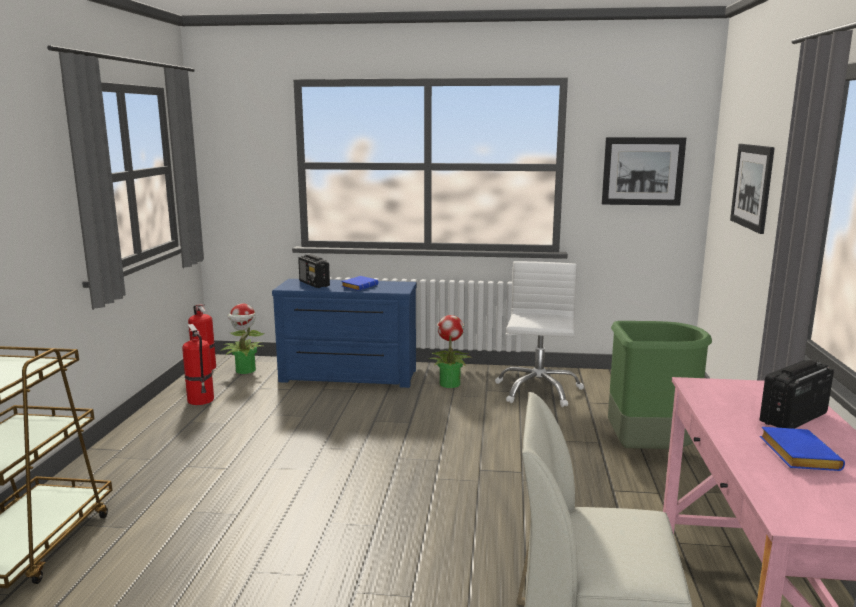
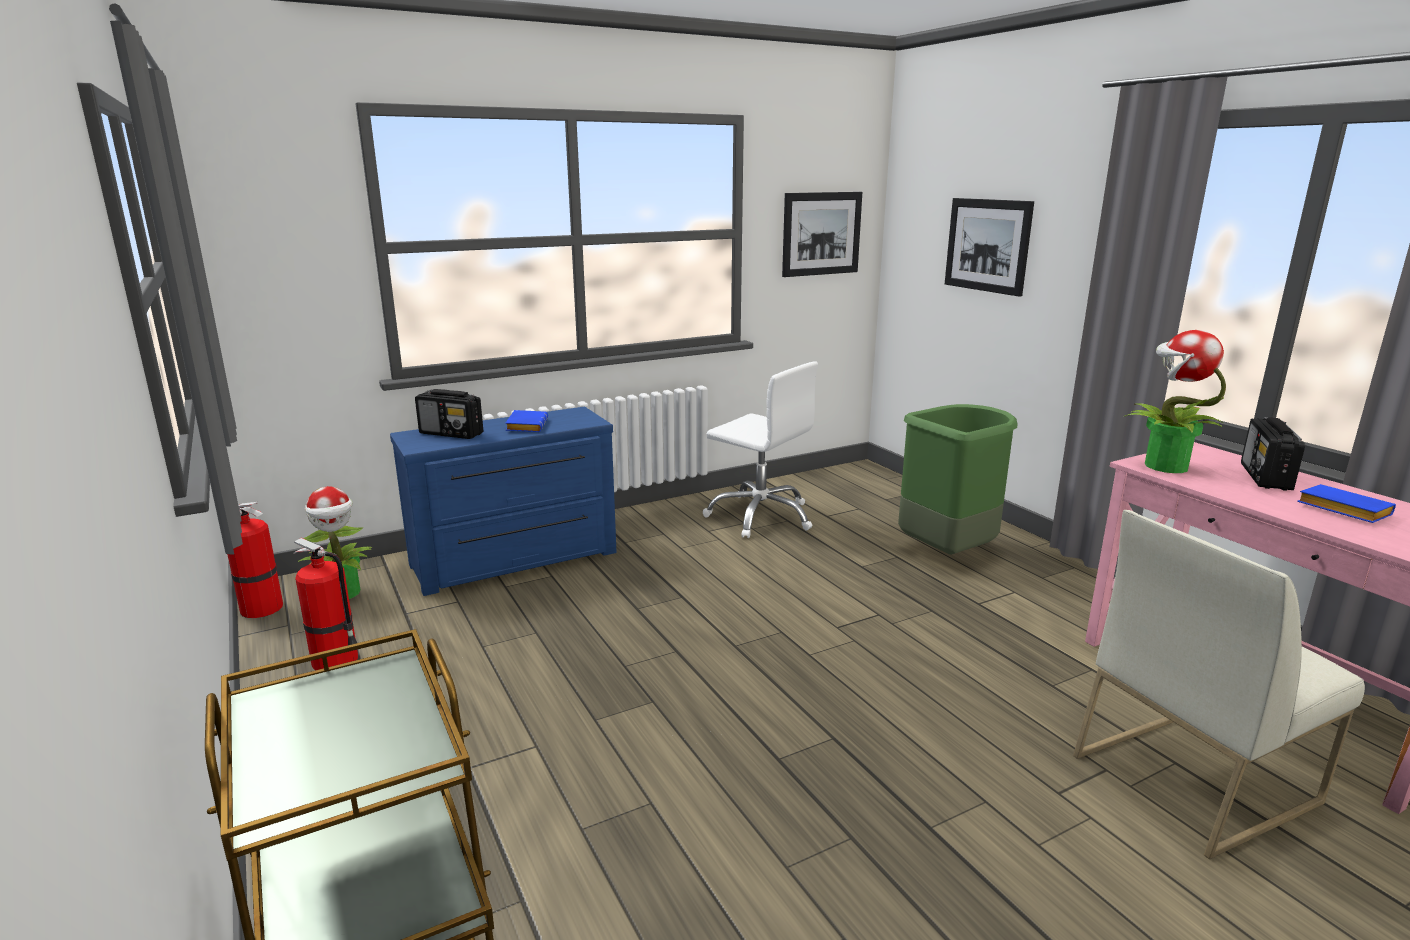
camera: 35 degrees left, 5 degrees up
potted plant [429,315,473,388] -> potted plant moved to [1125,330,1226,473]
white office chair [495,261,584,407] -> white office chair turned 150 degrees clockwise [703,361,818,538]

